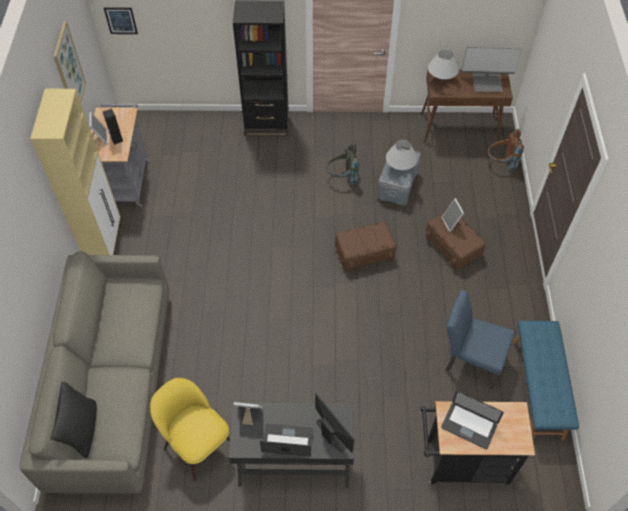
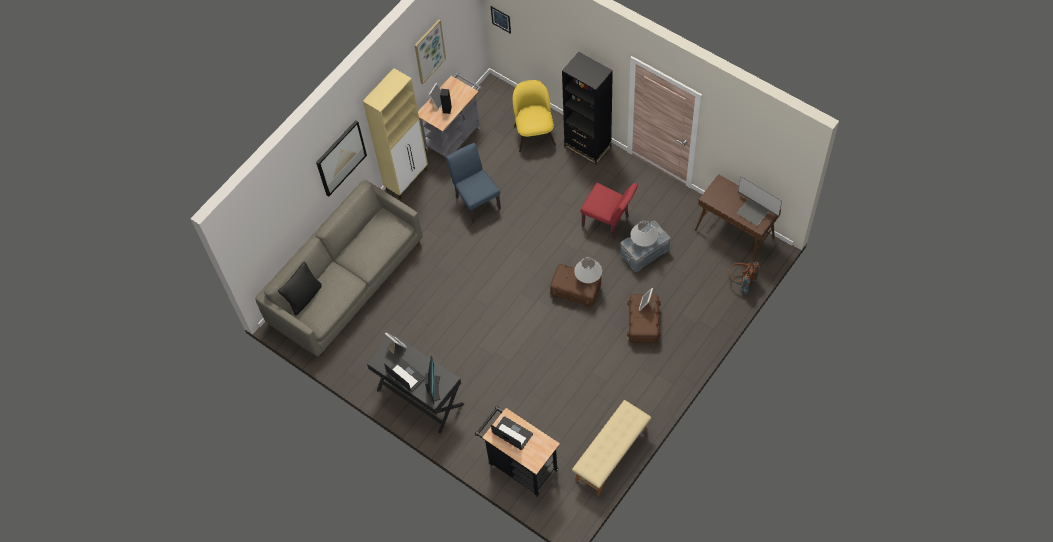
camera: 40 degrees right, 5 degrees up
yellow chair [150,378,230,482] -> yellow chair moved to [513,80,556,152]
grey backpack [326,142,360,185] -> red chair [581,183,638,240]
white table lamp [428,49,459,80] -> white table lamp moved to [574,257,602,283]
laptop [441,391,504,449] -> laptop turned 150 degrees clockwise [491,416,533,450]
blue chair [445,290,515,389] -> blue chair moved to [446,143,501,223]
blue bench [513,321,579,441] -> beige bench [572,400,651,496]
none -> picture [316,120,367,197]

